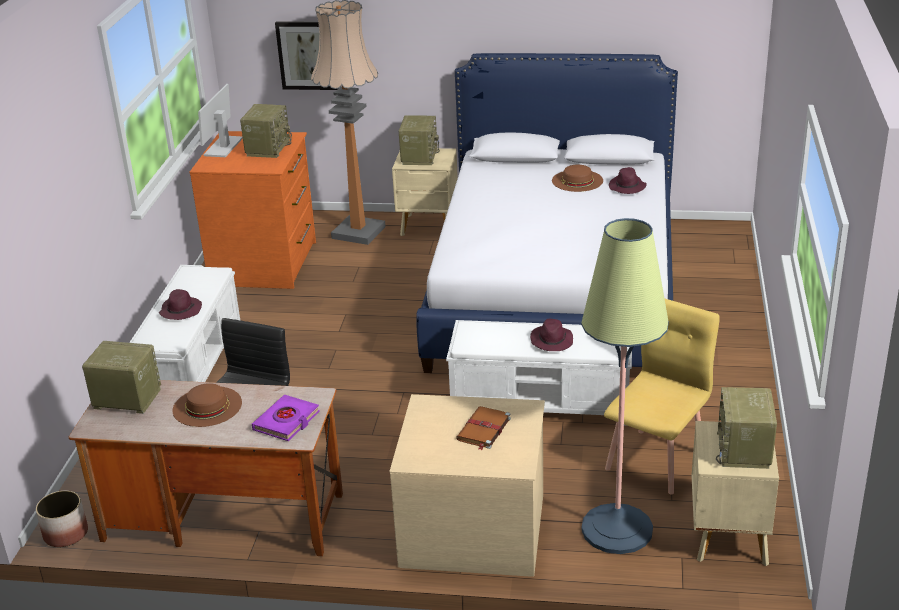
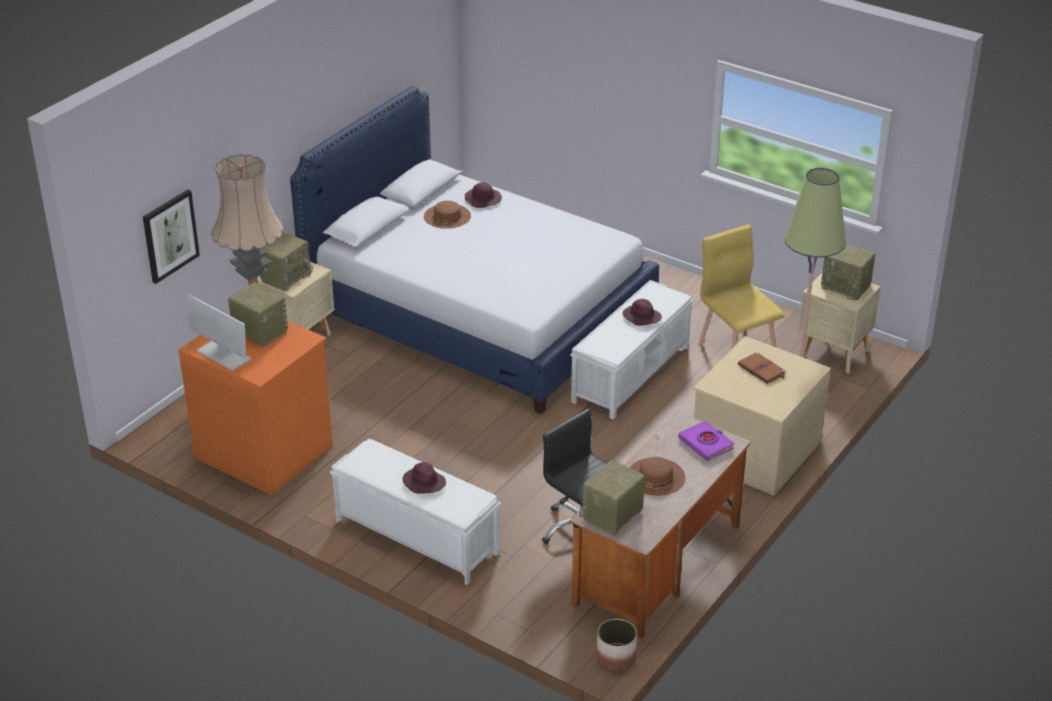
camera: 65 degrees left, 5 degrees up
radio [399,115,440,165] -> radio turned 90 degrees clockwise [260,232,313,291]

